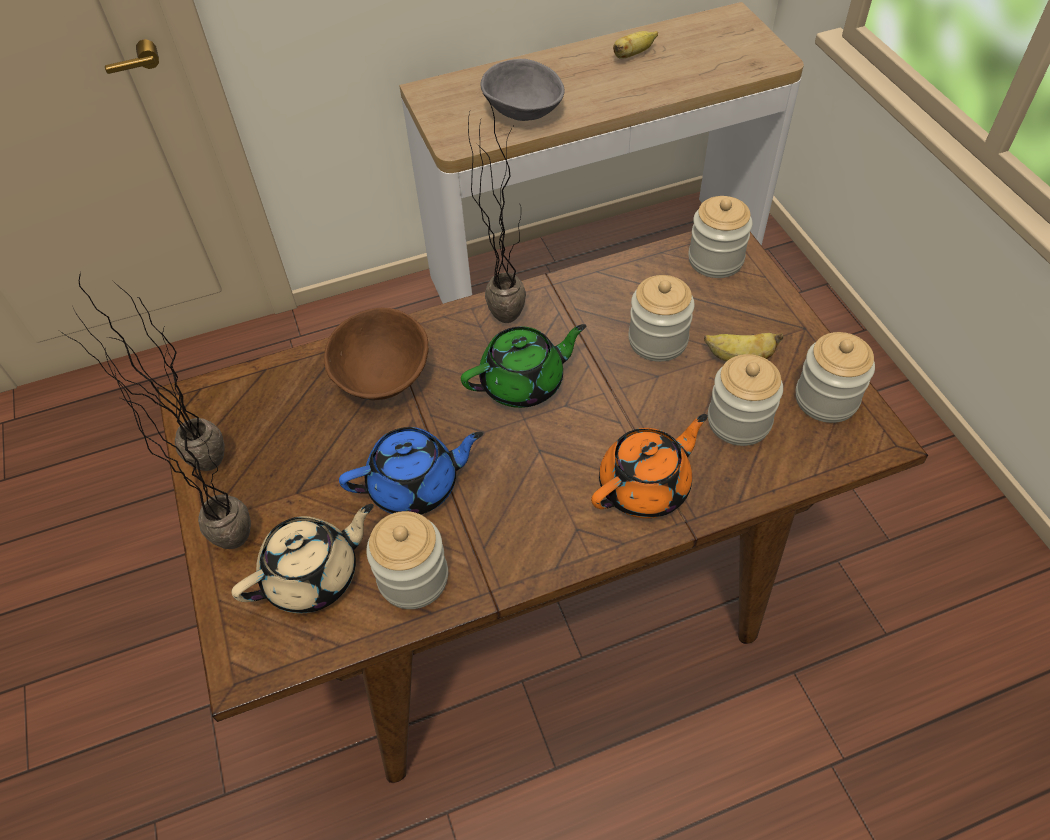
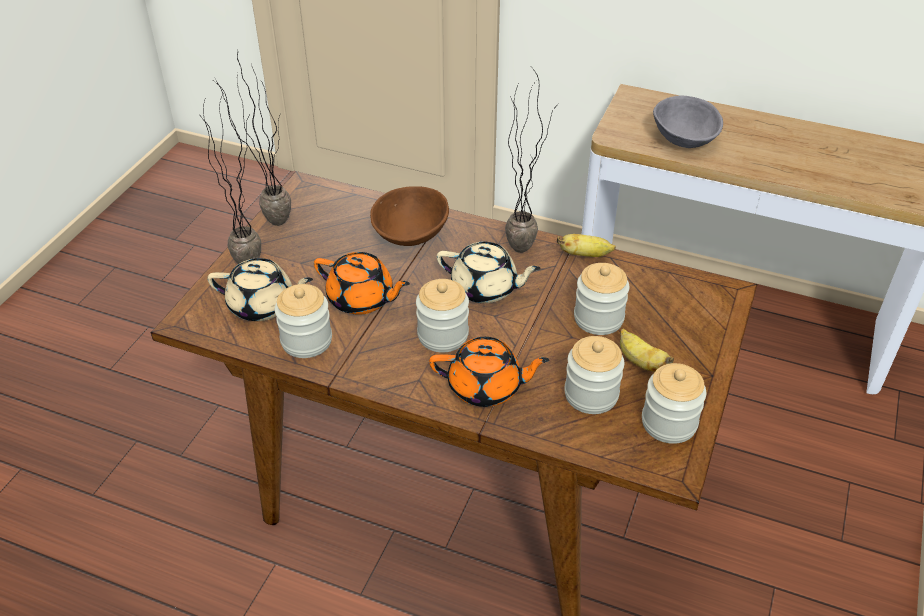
camera: 40 degrees right, 10 degrees down
blue teapot [339,427,483,515] -> orange teapot [314,252,410,315]
green teapot [461,324,586,408] -> beige teapot [437,242,541,303]
banana [613,31,658,59] -> banana moved to [557,234,616,257]
jar [688,196,753,278] -> jar moved to [416,279,469,352]

